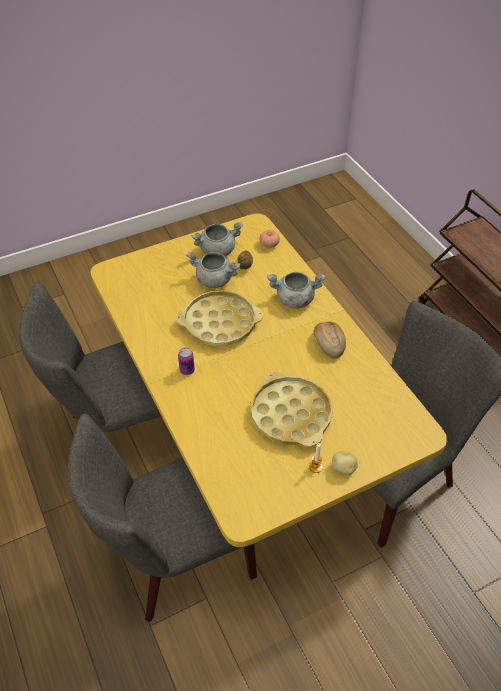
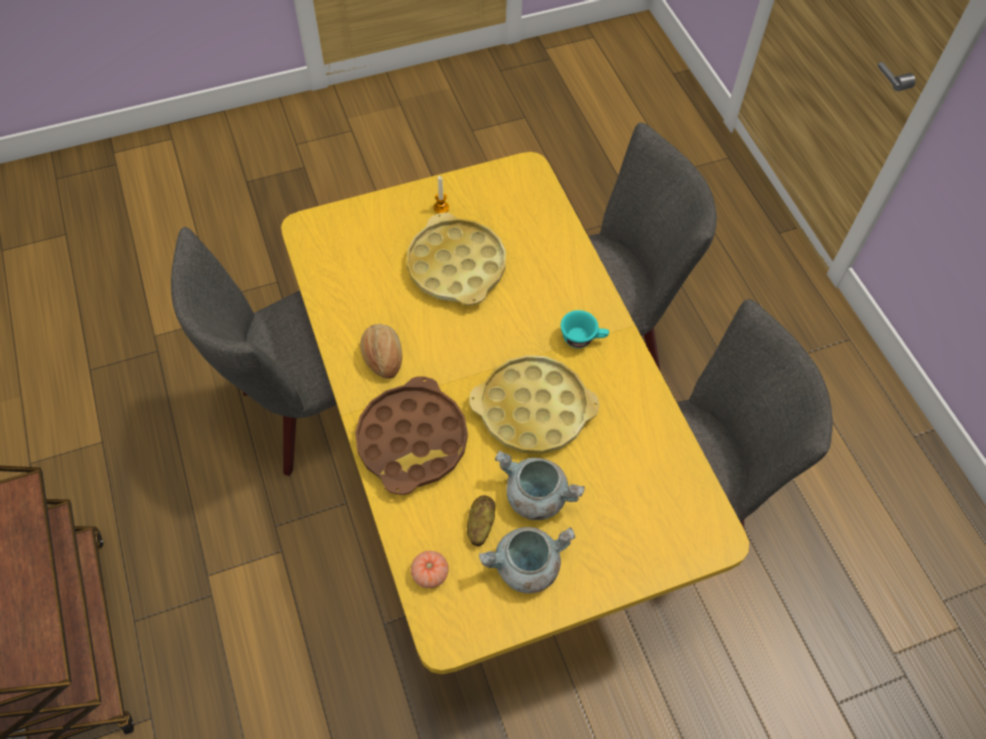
camera: 175 degrees left, 10 degrees up
can [178,348,195,375] -> turquoise cup [561,310,609,348]
grey cooking pot [267,272,325,309] -> brown tray [355,376,468,495]
potato [332,451,358,475] -> none

